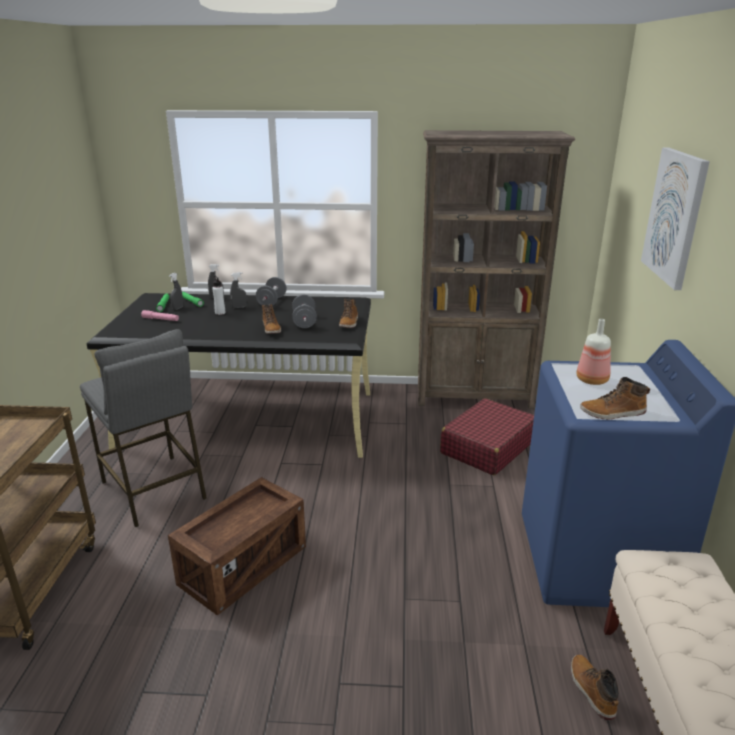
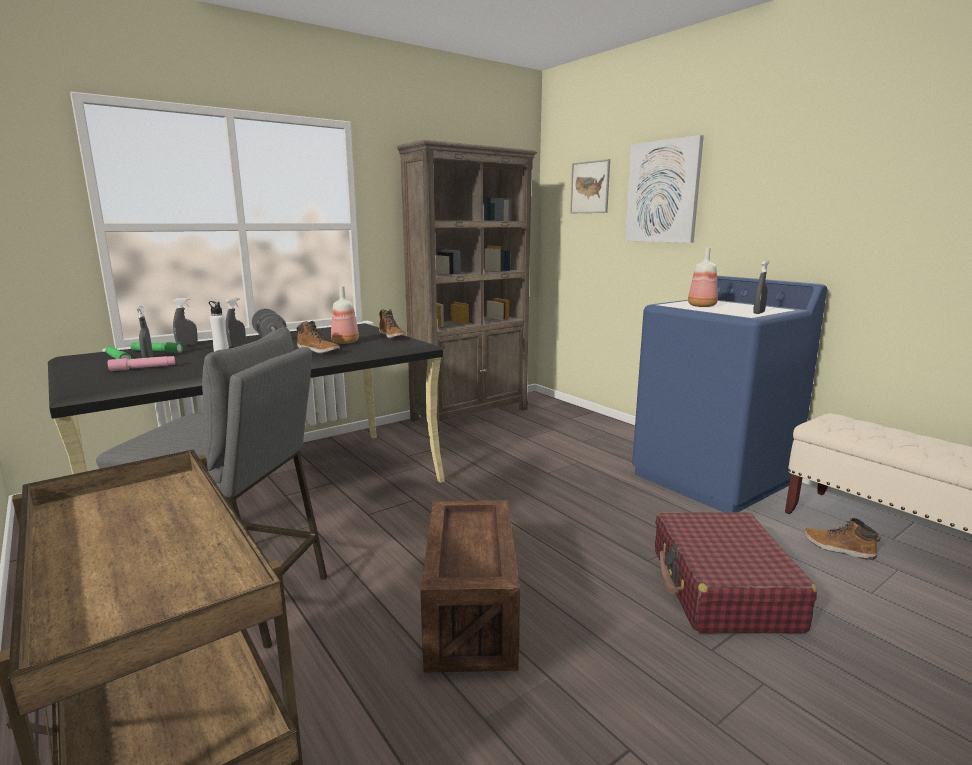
camera: 40 degrees left, 10 degrees down
grey dumbbell [292,295,317,328] -> bottle [331,286,359,344]
red suitcase [440,398,534,475] -> red suitcase moved to [655,512,817,634]
boot [580,377,650,420] -> grey spray bottle [753,261,769,314]
none -> picture [570,159,610,213]

